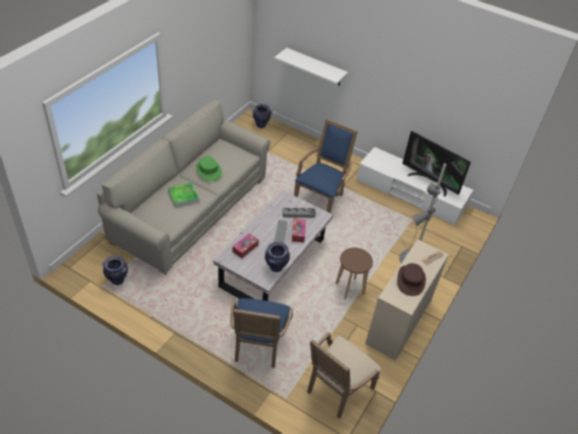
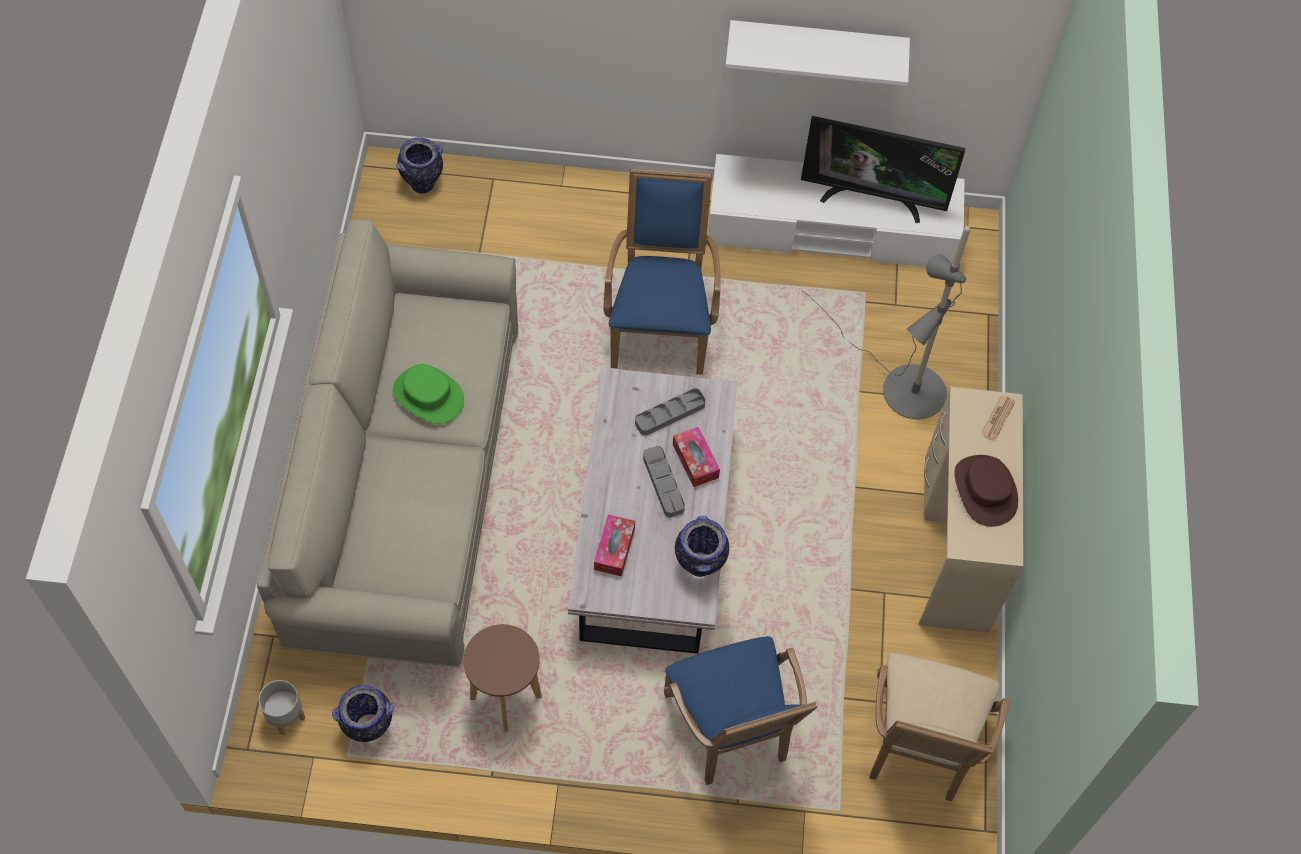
camera: 25 degrees left, 15 degrees up
tray [168,183,200,208] -> none
white shelf [274,48,348,86] -> white shelf moved to [725,20,910,86]
brown stool [336,248,373,300] -> brown stool moved to [463,624,542,731]
none -> grey planter [258,680,305,735]

